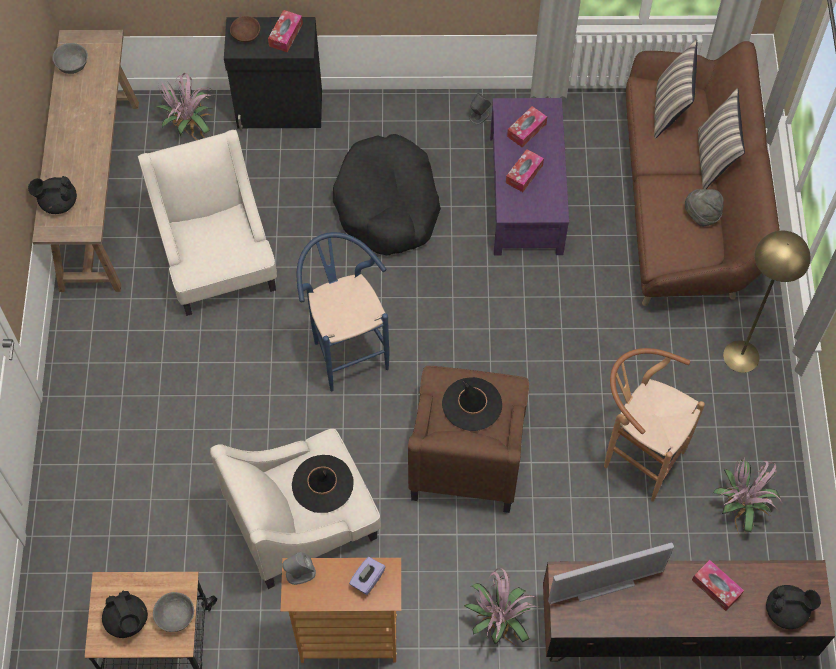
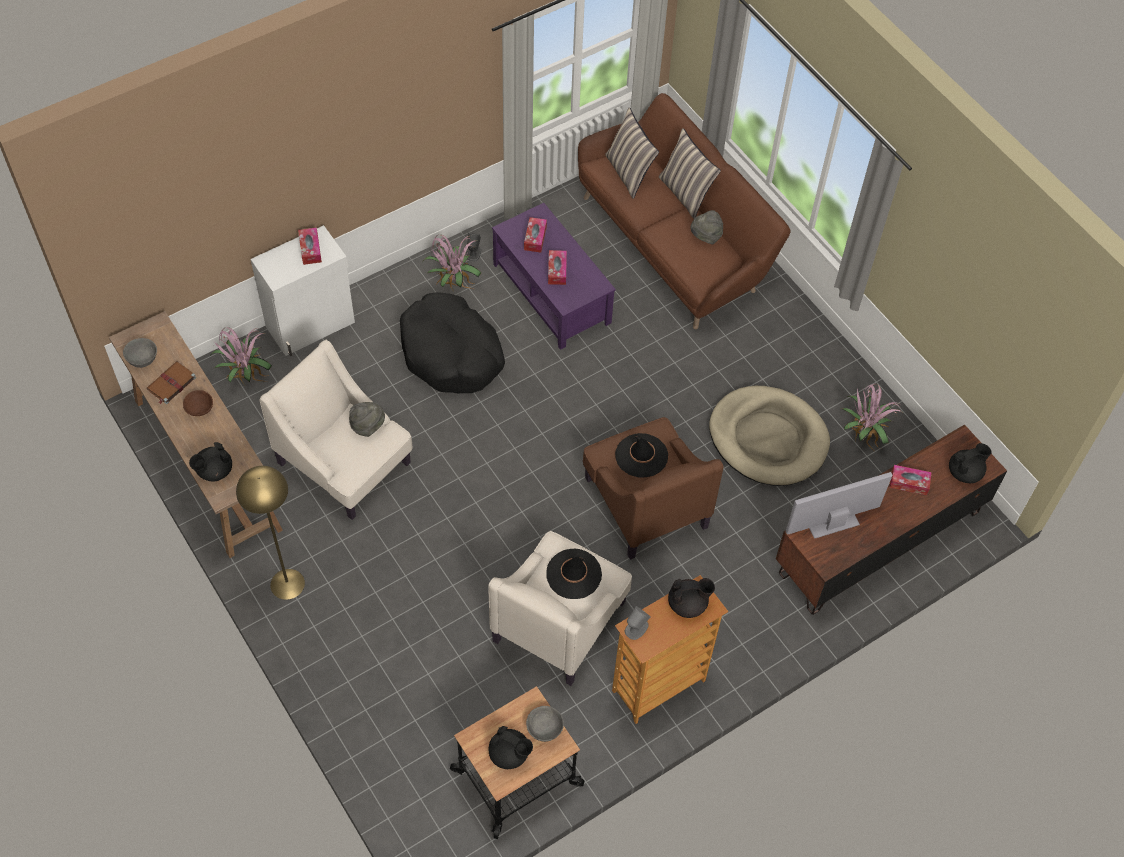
camera: 35 degrees left, 5 degrees down
black cabinet [224,17,322,131] -> white cabinet [251,225,355,356]
brown bowl [230,16,260,42] -> brown bowl moved to [183,390,213,416]
blue stool [297,232,389,391] -> none
purple tissue box [349,557,385,595] -> black teapot [668,578,715,618]
potted plant [464,568,541,647] -> potted plant moved to [423,235,481,290]
television [548,543,674,604] -> television turned 150 degrees counterclockwise [786,472,892,539]
brown stool [604,348,705,502] -> beige dog bed [709,386,830,486]
yellow floor lamp [723,231,810,373] -> yellow floor lamp moved to [236,466,305,600]
none -> brown book [147,361,196,404]
none -> grey hat [349,402,385,437]

